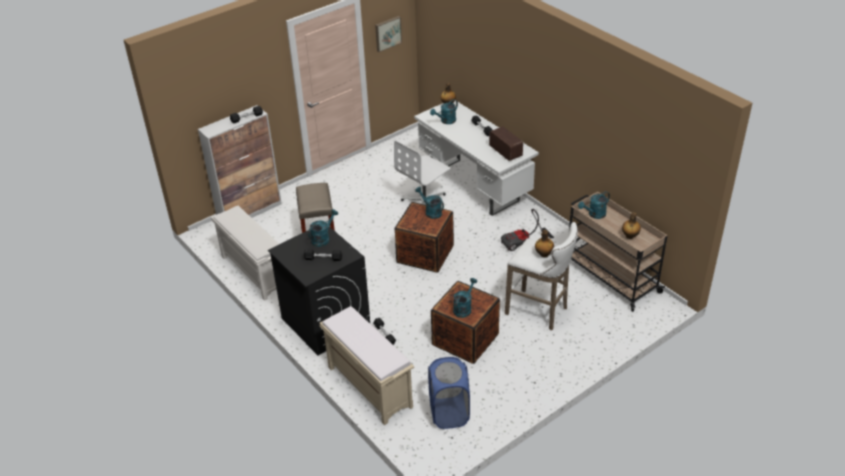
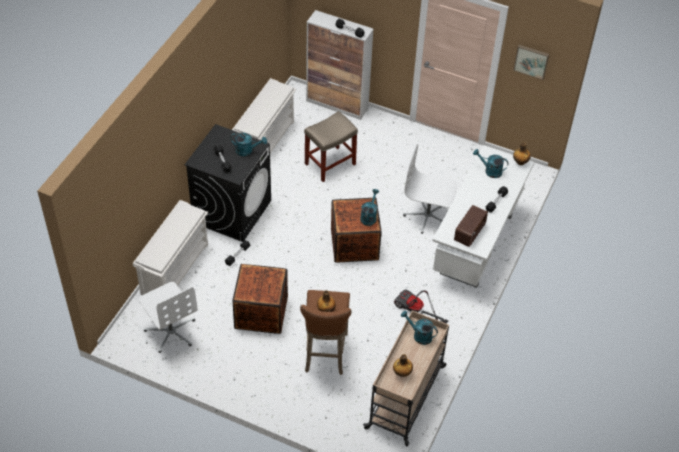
camera: 60 degrees right, 10 degrees up
beige bench [320,306,414,425] -> white shoe rack [133,200,208,295]
blue laundry basket [428,357,470,429] -> white office chair [138,282,198,353]
turquoise watering can [453,278,477,318] -> none
white stool [505,222,578,330] -> brown stool [300,290,352,375]

